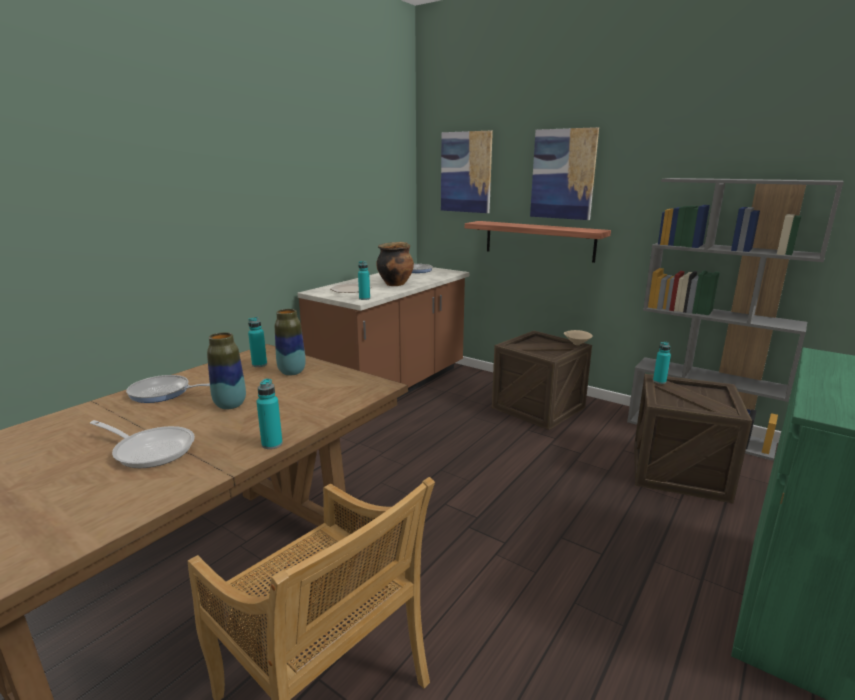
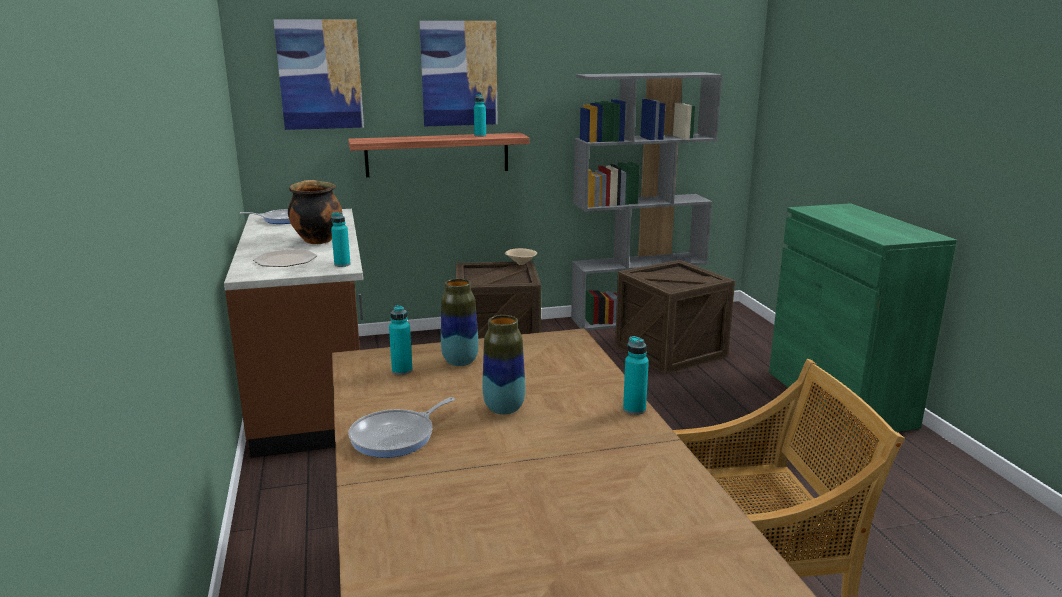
camera: 50 degrees left, 0 degrees up
frying pan [90,420,195,468] -> none
turquoise bottle [653,342,671,384] -> turquoise bottle moved to [474,94,486,137]

